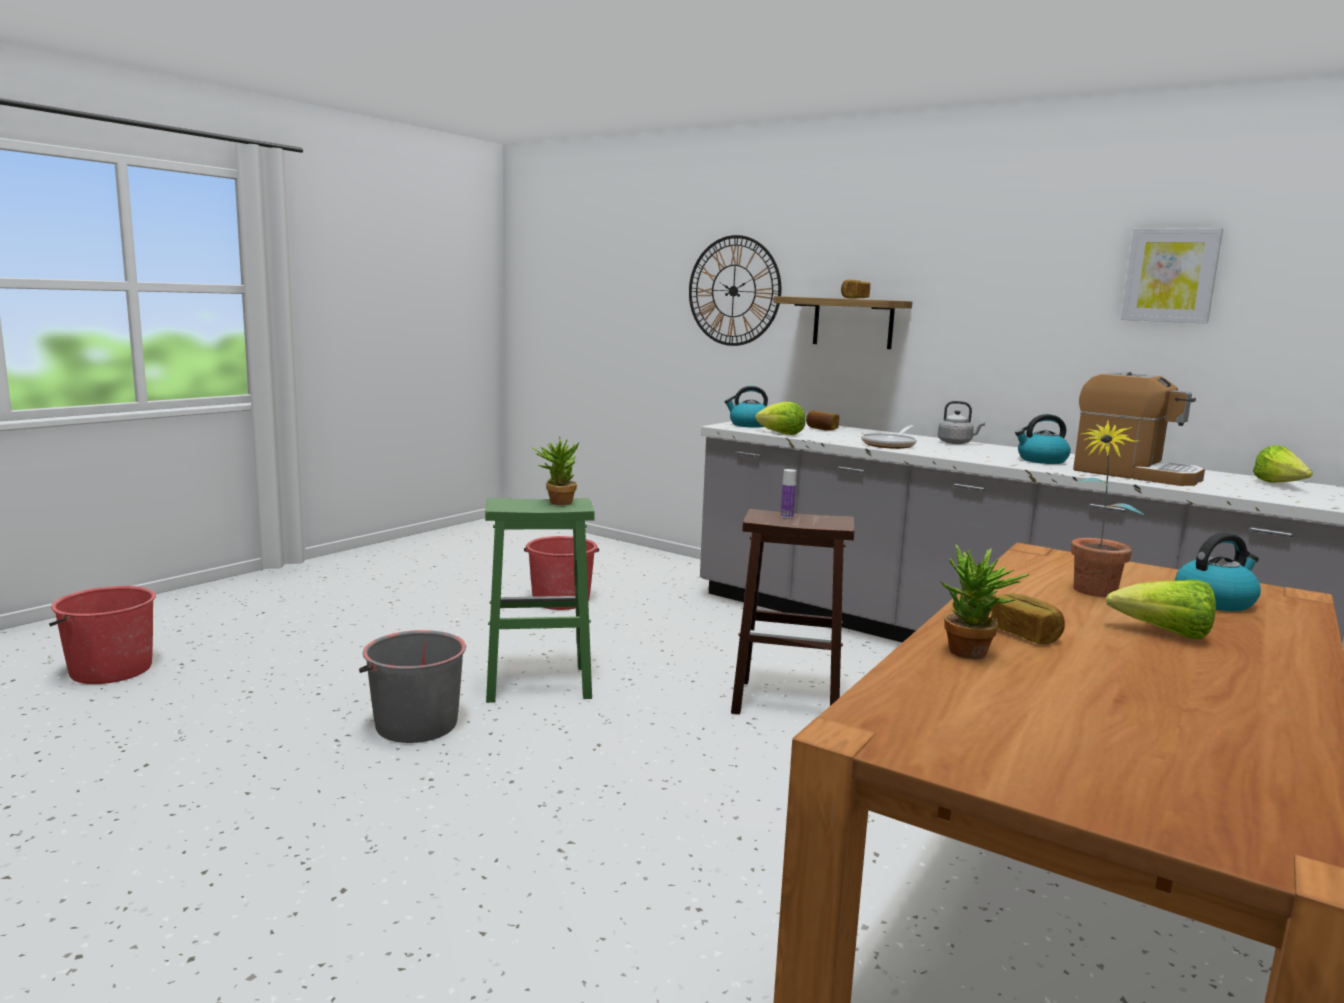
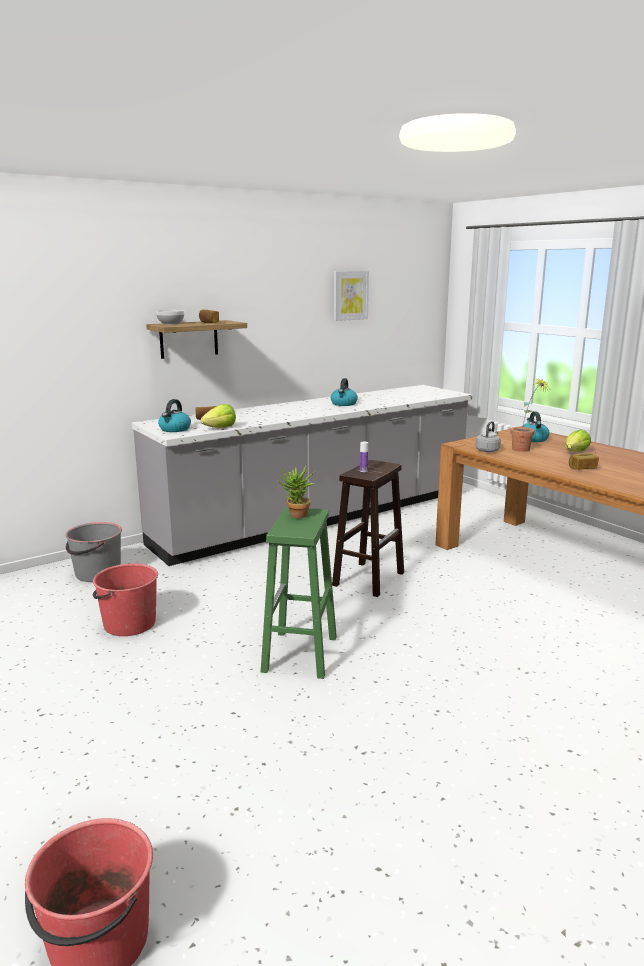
camera: 70 degrees left, 5 degrees up
grey bucket [359,630,466,743] -> grey bucket moved to [65,522,122,582]
wall clock [689,235,781,346] -> none
frying pan [861,425,917,449] -> none
grey kettle [938,401,985,444] -> grey kettle moved to [476,421,501,452]
potted plant [939,545,1030,659] -> none
coffee machine [1073,371,1205,486] -> none
lettuce [1253,445,1313,483] -> none
none -> bowl [156,310,184,325]

